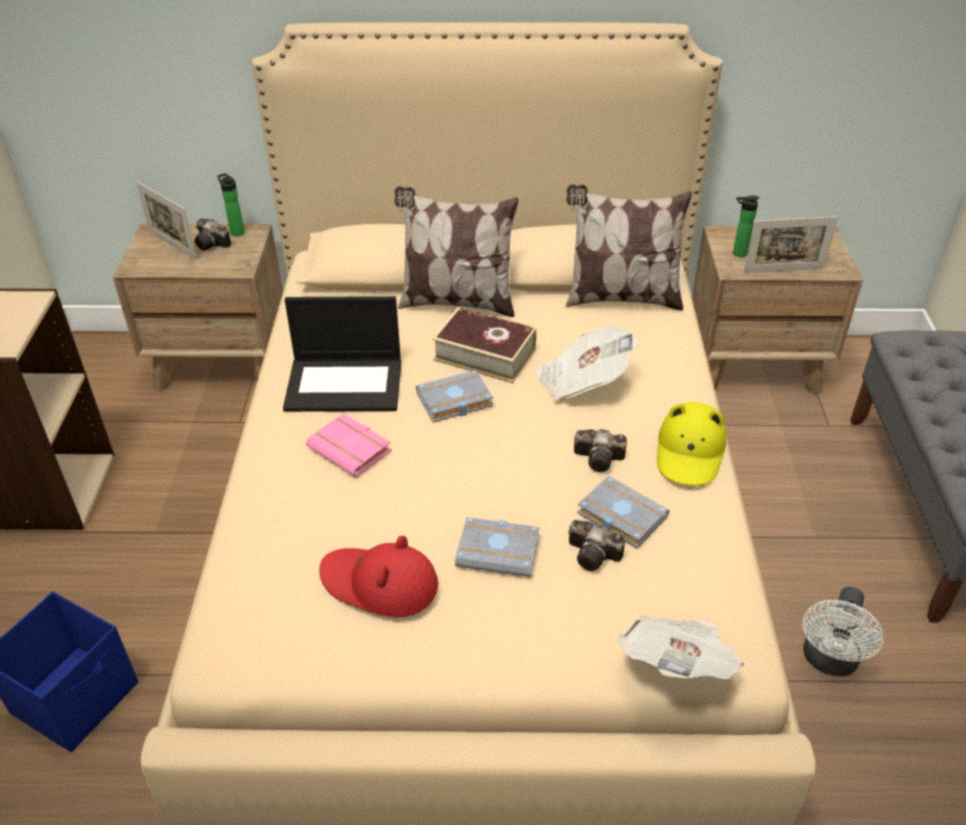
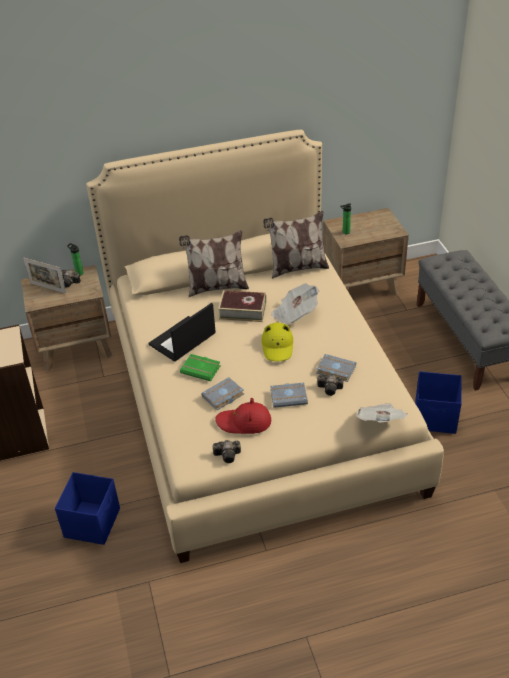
camera: 15 degrees left, 0 degrees up
laptop [283,296,402,412] -> laptop turned 150 degrees clockwise [148,303,216,362]
pink book [306,413,391,478] -> green book [180,354,221,381]
grey book [416,370,493,422] -> grey book moved to [201,377,244,410]
camera [574,429,627,472] -> camera moved to [213,440,241,463]
yellow hat [657,402,726,486] -> yellow hat moved to [262,323,293,361]
picture frame [744,216,838,273] -> none
white fan [802,587,884,677] -> blue storage box [415,371,462,434]

